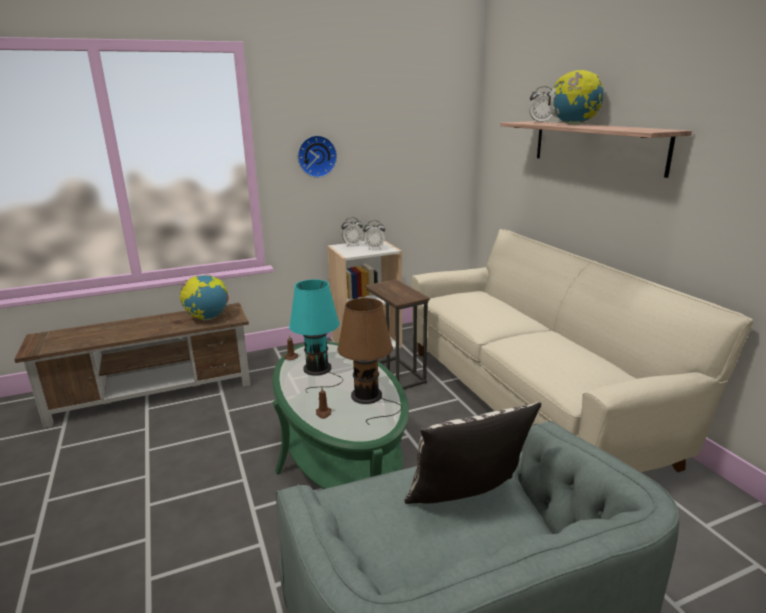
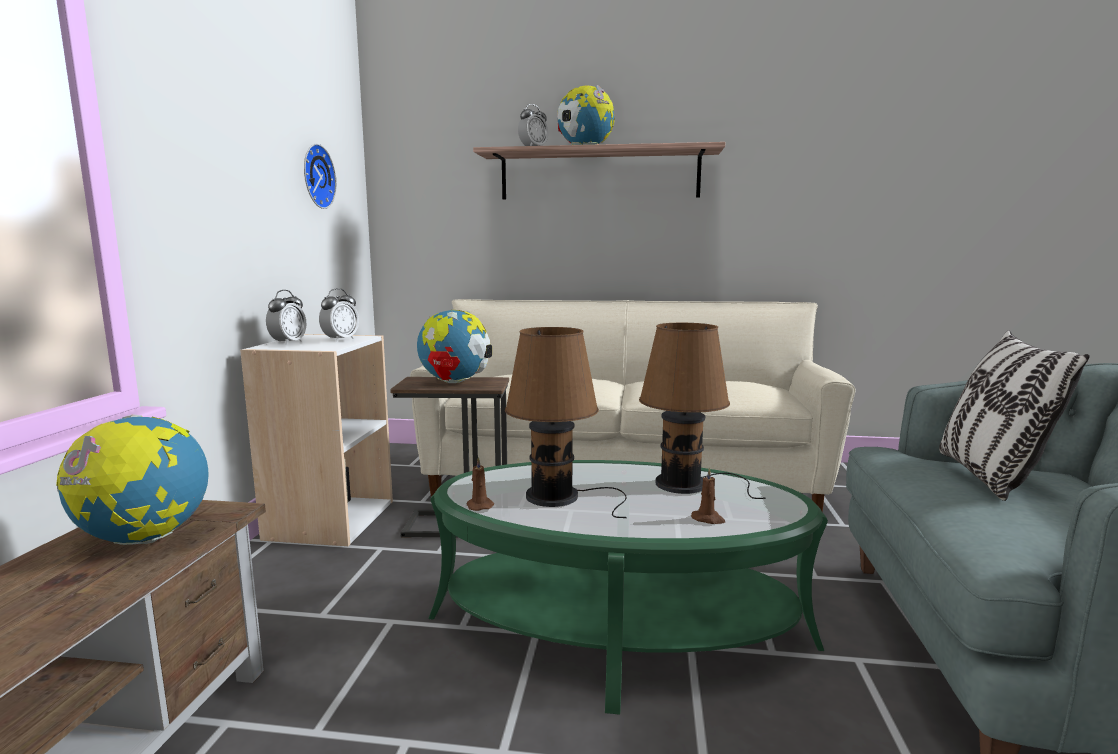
camera: 60 degrees left, 10 degrees down
turquoise table lamp [289,279,343,393] -> brown table lamp [505,327,627,518]
wall clock [297,135,337,178] -> wall clock moved to [304,144,337,209]
none -> globe [417,310,492,383]

